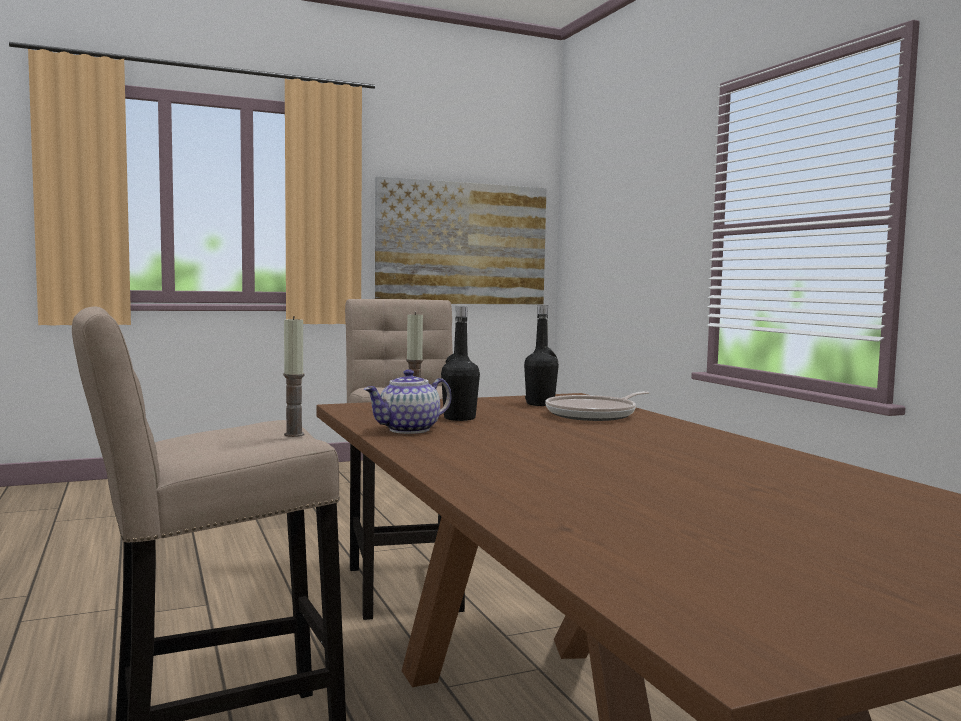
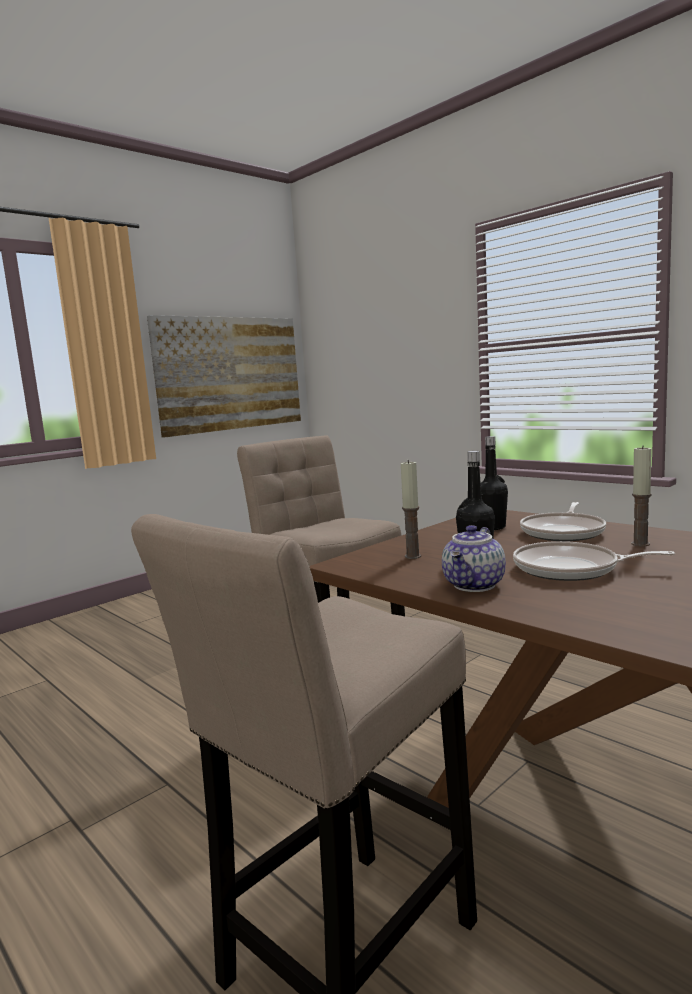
camera: 20 degrees left, 5 degrees up
candle [283,316,304,437] -> candle moved to [631,445,652,547]
none -> frying pan [513,541,675,581]

